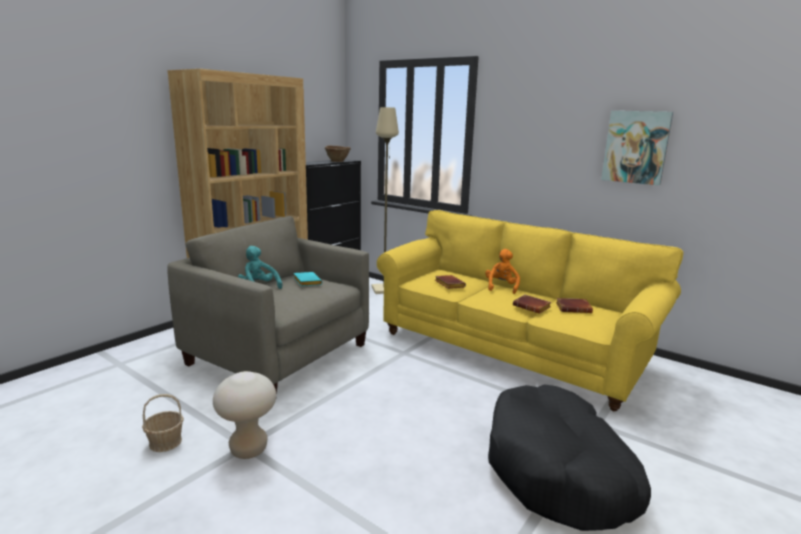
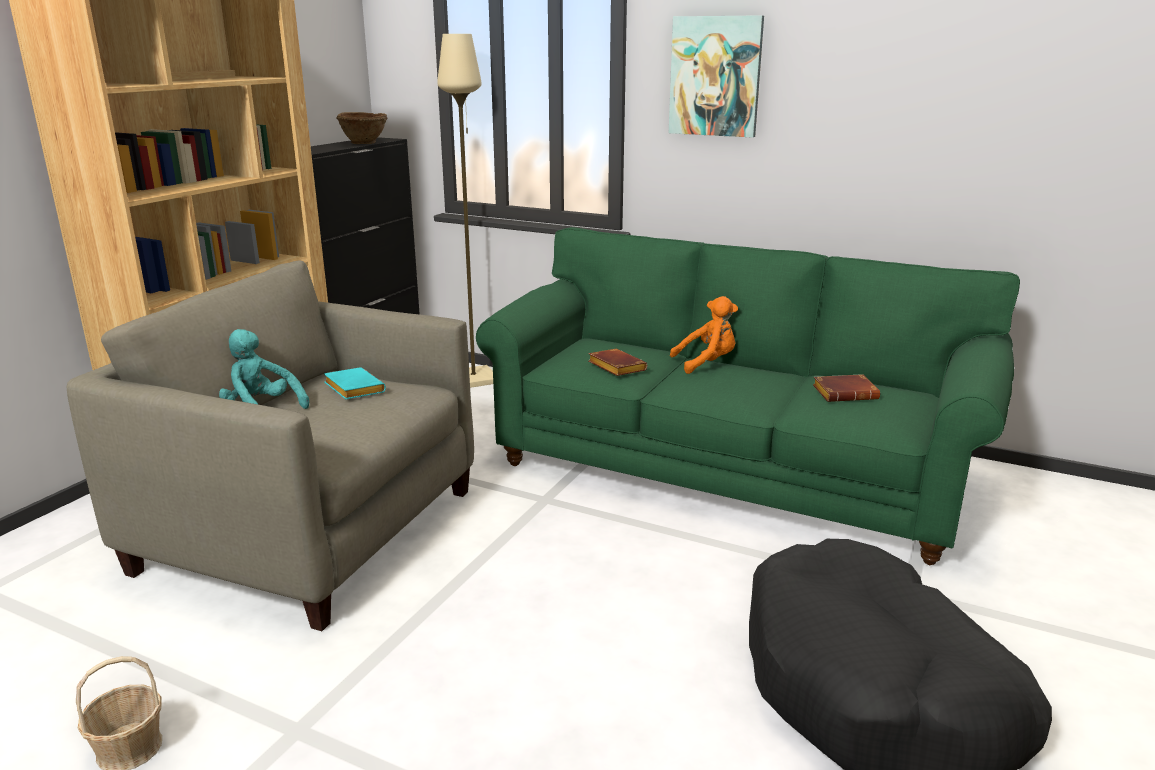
camera: 10 degrees left, 5 degrees up
beige stool [213,371,276,459] -> none
yellow sofa [377,210,683,411] -> green sofa [476,227,1020,565]
orange plush toy [485,249,520,294] -> orange plush toy turned 75 degrees clockwise [670,296,738,374]
brown book [513,295,551,314] -> none
picture [601,111,673,185] -> picture moved to [669,15,764,138]

